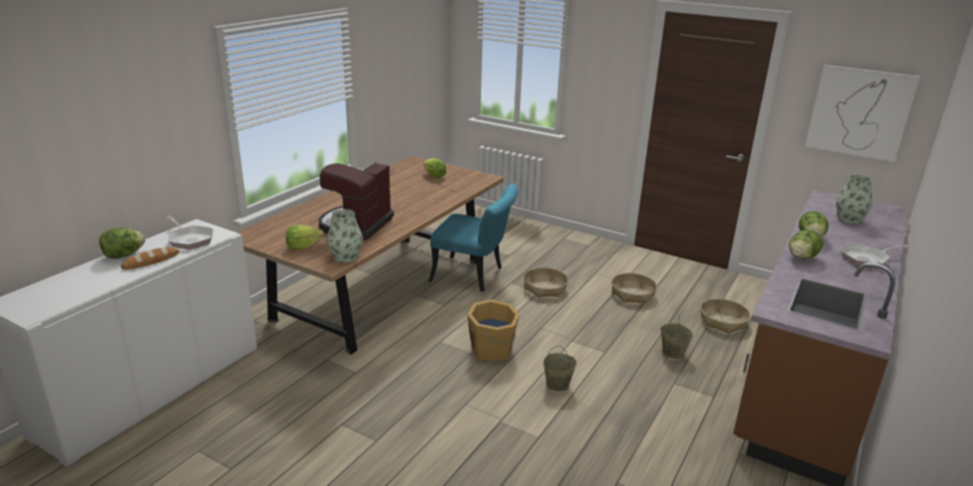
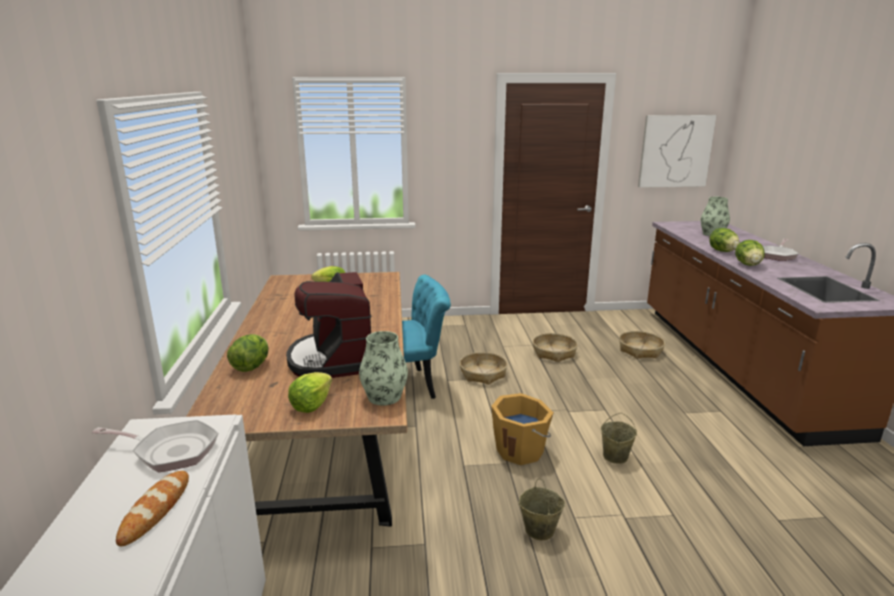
camera: 35 degrees left, 5 degrees down
lettuce [99,228,145,259] -> lettuce moved to [227,334,269,372]
beige bucket [660,316,693,359] -> beige bucket moved to [519,479,565,540]

